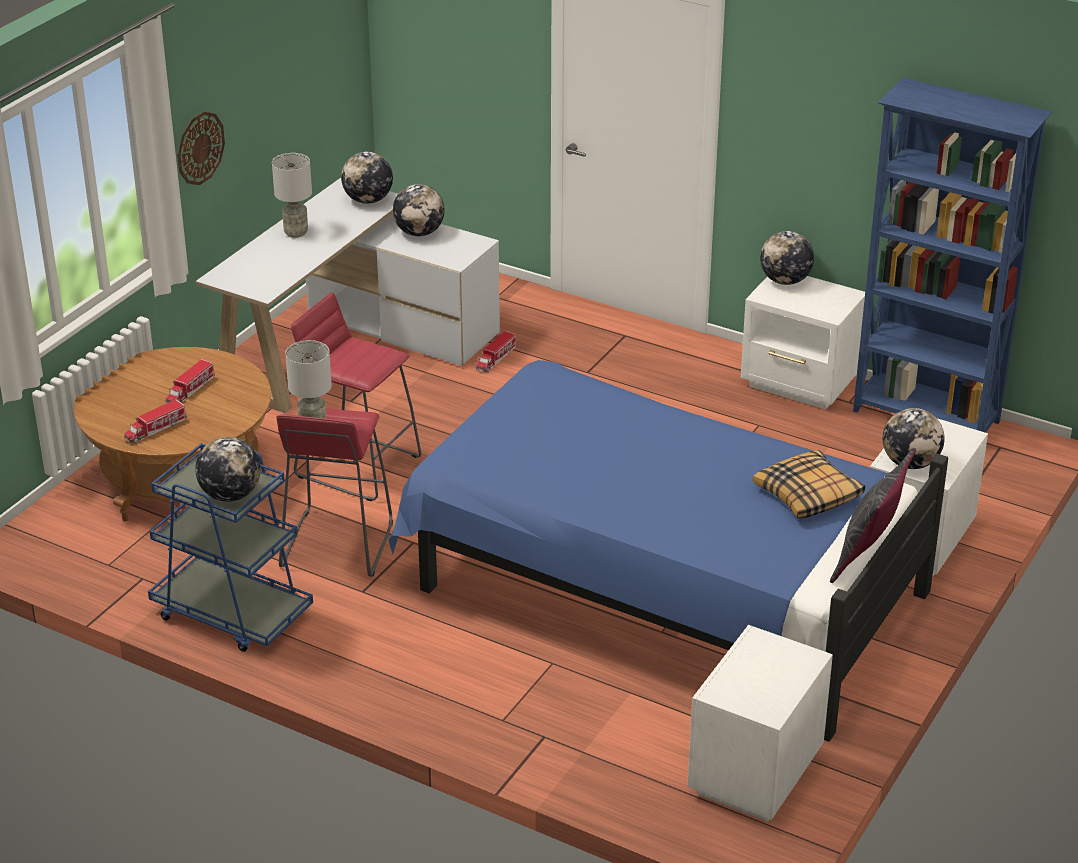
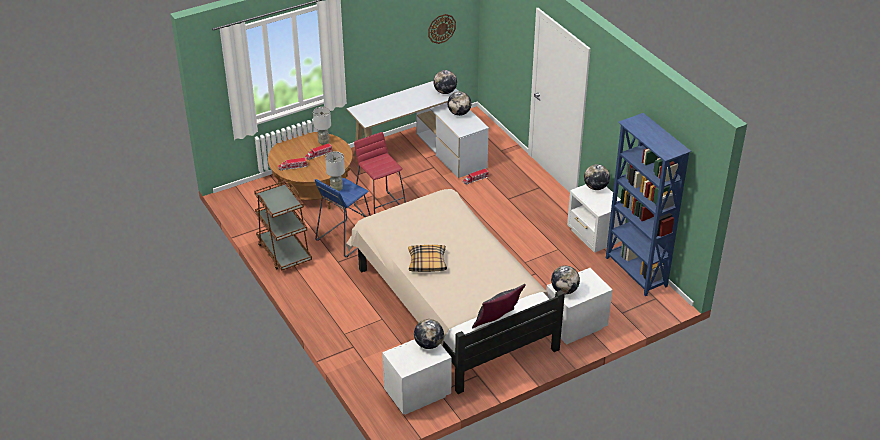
camera: 30 degrees right, 5 degrees up
blue cart [148,443,313,652] -> brown cart [254,181,312,270]
wall clock [177,111,225,185] -> wall clock moved to [428,14,456,44]
globe [195,437,261,502] -> globe moved to [414,319,444,349]
grey table lamp [272,153,312,238] -> grey table lamp moved to [313,107,331,145]
red stool [276,408,393,577] -> blue stool [315,178,371,257]
blue bed [388,360,948,742] -> beige bed [346,189,565,394]
pillow [753,450,865,519] -> pillow moved to [408,245,447,272]

